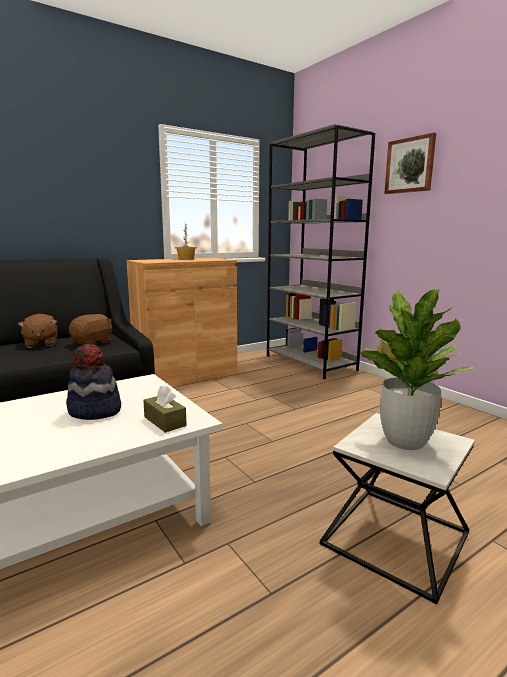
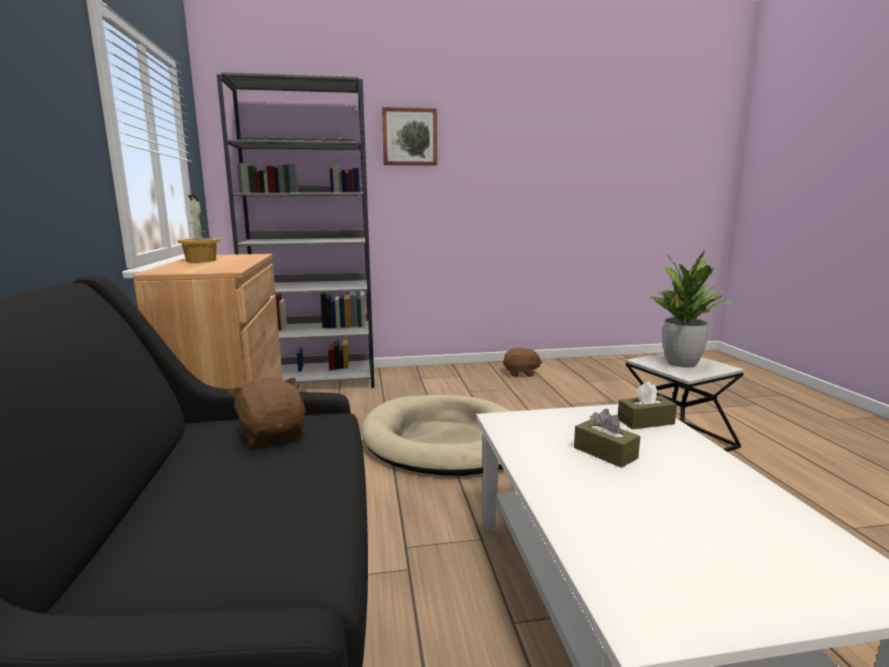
camera: 65 degrees left, 0 degrees up
brown plush toy [18,314,57,348] -> brown plush toy moved to [503,348,542,377]
hat [66,344,121,420] -> brown tissue box [574,409,640,468]
none -> beige dog bed [361,395,511,476]

